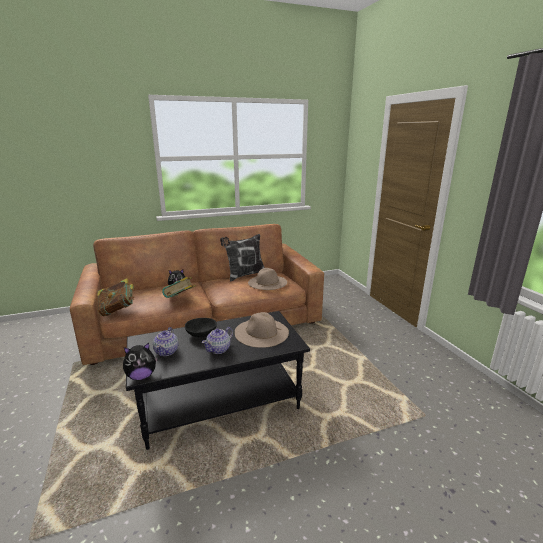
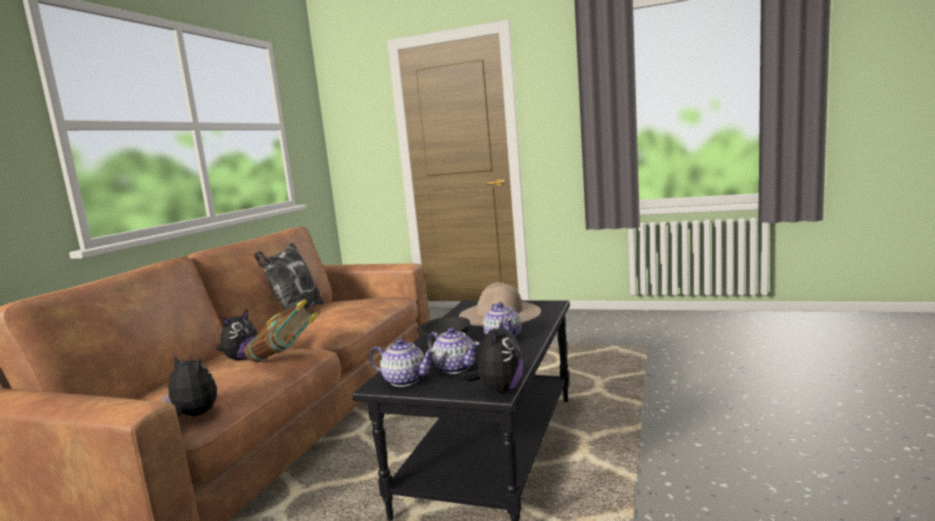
camera: 50 degrees left, 10 degrees down
book [97,278,135,316] -> plush toy [161,355,217,418]
beige hat [248,268,287,290] -> none
none -> teapot [369,339,436,387]

